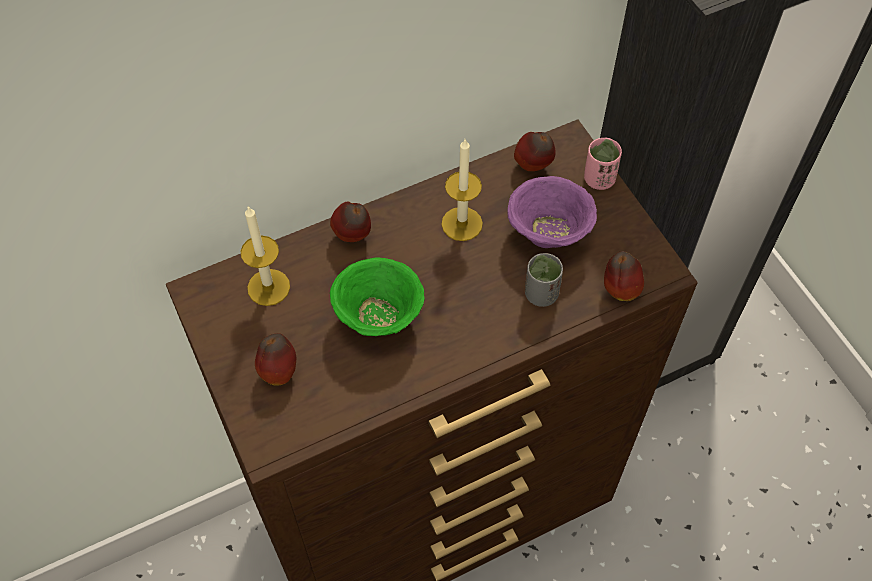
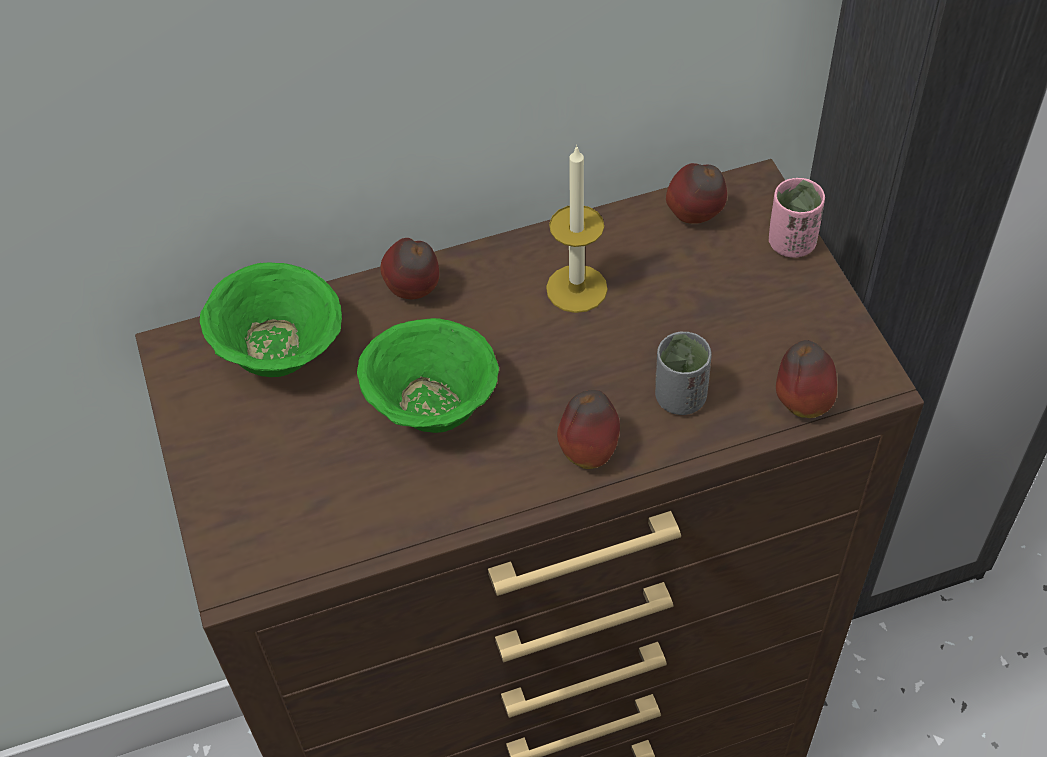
camera: 10 degrees right, 5 degrees down
candle [241,206,290,306] -> green bowl [200,262,342,377]
apple [255,333,296,386] -> apple moved to [557,390,620,469]
purple bowl [507,176,597,248] -> none

